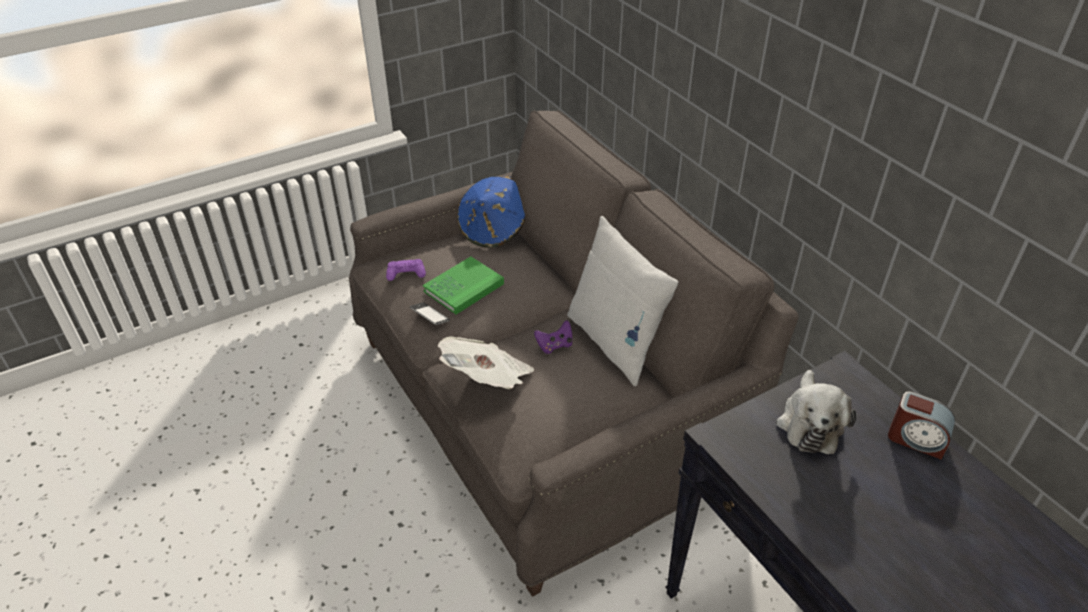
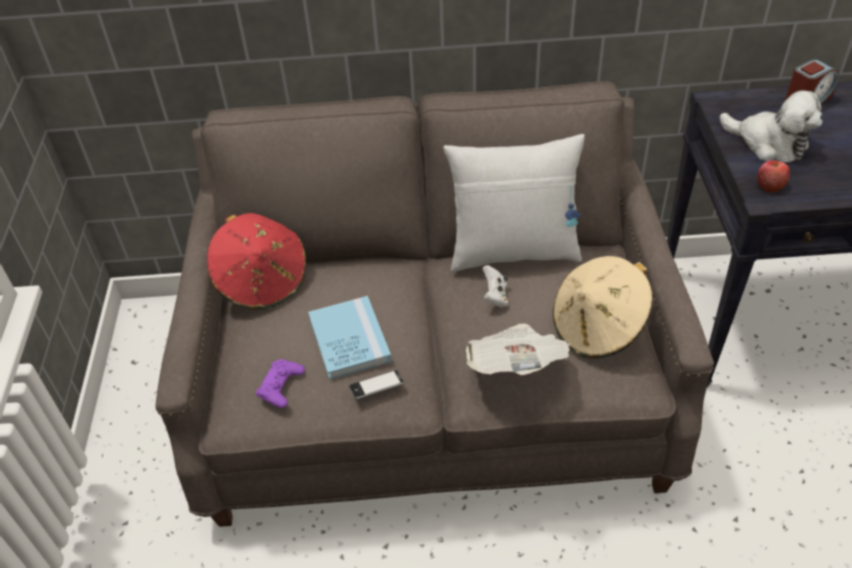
camera: 60 degrees left, 5 degrees up
green book [423,257,504,315] -> blue book [308,296,392,380]
blue hat [457,176,525,248] -> red hat [207,213,306,310]
purple game controller [534,320,572,354] -> white game controller [483,265,508,307]
none -> beige hat [553,256,653,358]
none -> apple [757,161,790,193]

